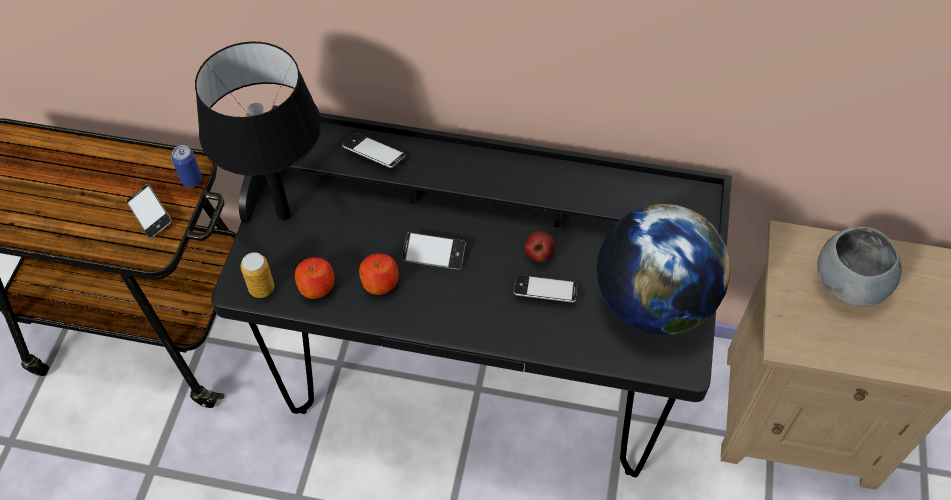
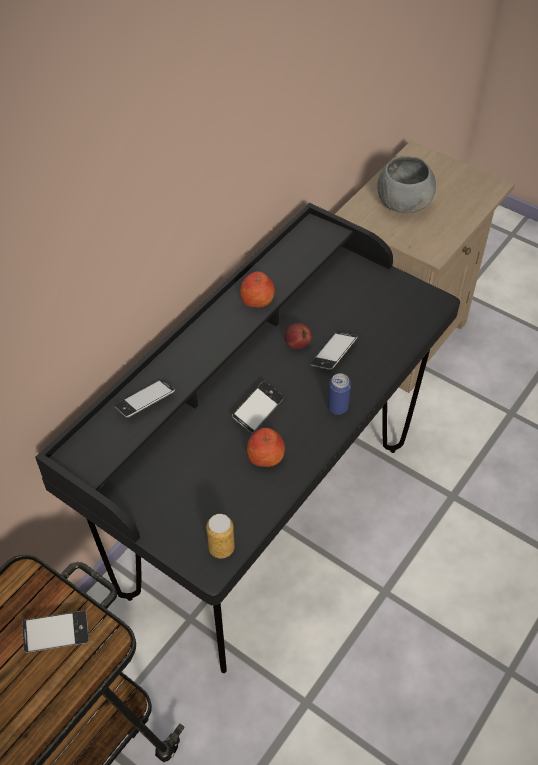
camera: 65 degrees left, 5 degrees down
can [171,145,202,187] -> can moved to [327,373,351,415]
black table lamp [195,42,321,221] -> none
apple [295,257,335,299] -> apple moved to [240,271,275,307]
globe [597,204,730,335] -> none

